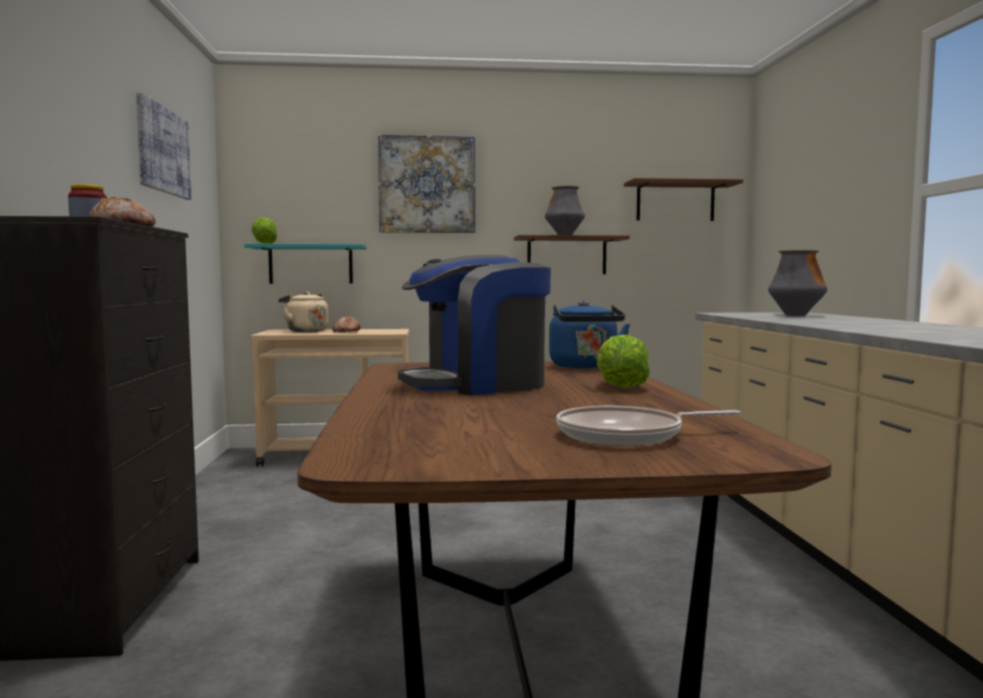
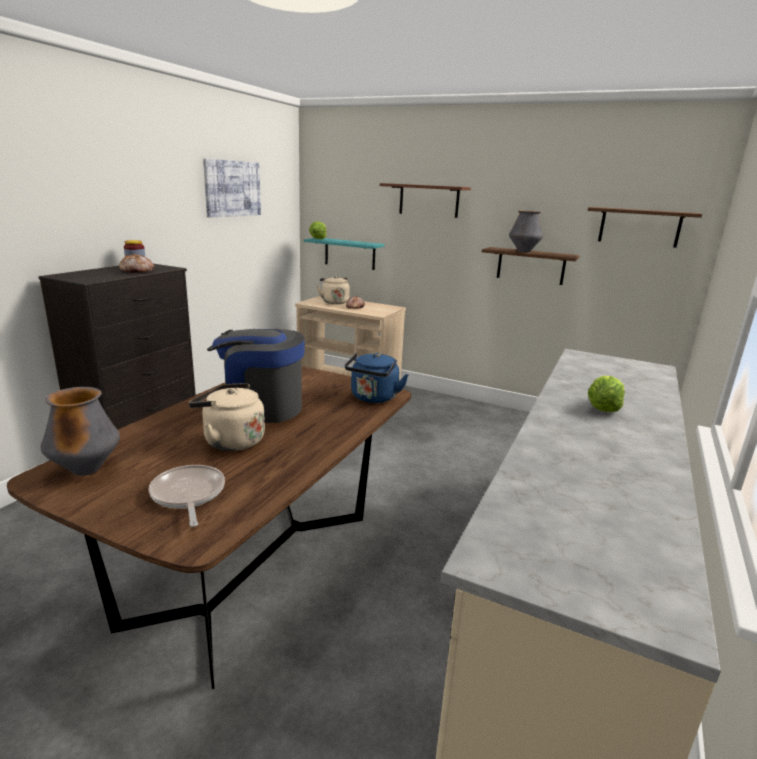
camera: 30 degrees right, 15 degrees up
picture [378,134,475,233] -> brown shelf [380,183,471,218]
frying pan [556,406,741,446] -> frying pan turned 45 degrees clockwise [148,465,225,527]
lettuce [597,335,650,388] -> lettuce moved to [588,376,625,412]
vase [768,250,827,316] -> vase moved to [40,387,120,476]
none -> beige kettle [188,383,265,451]

